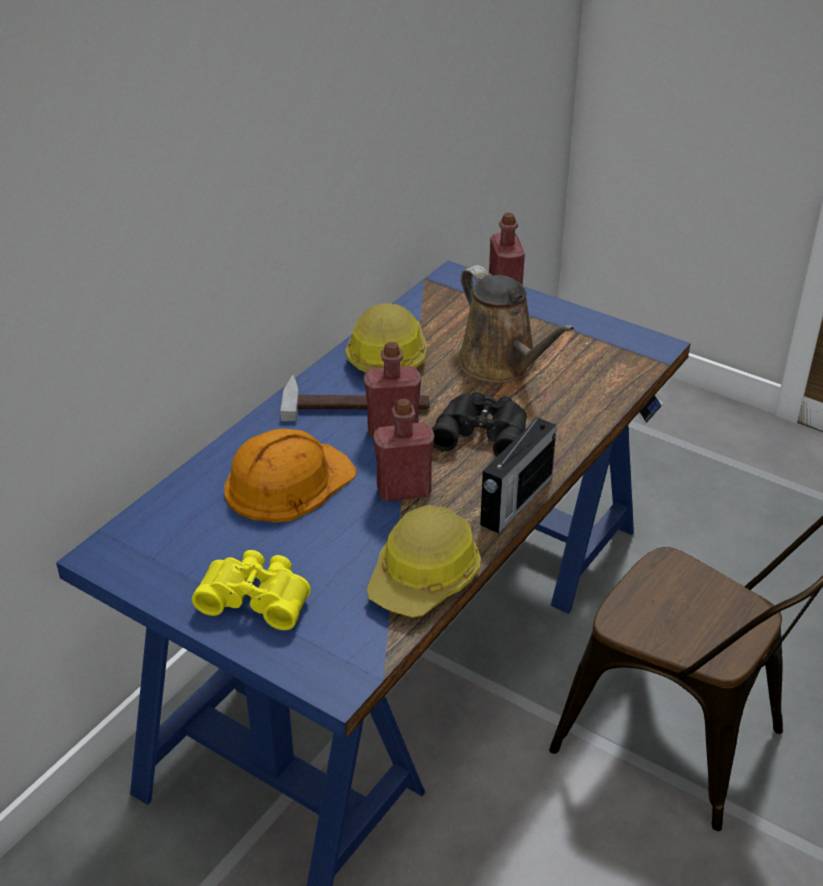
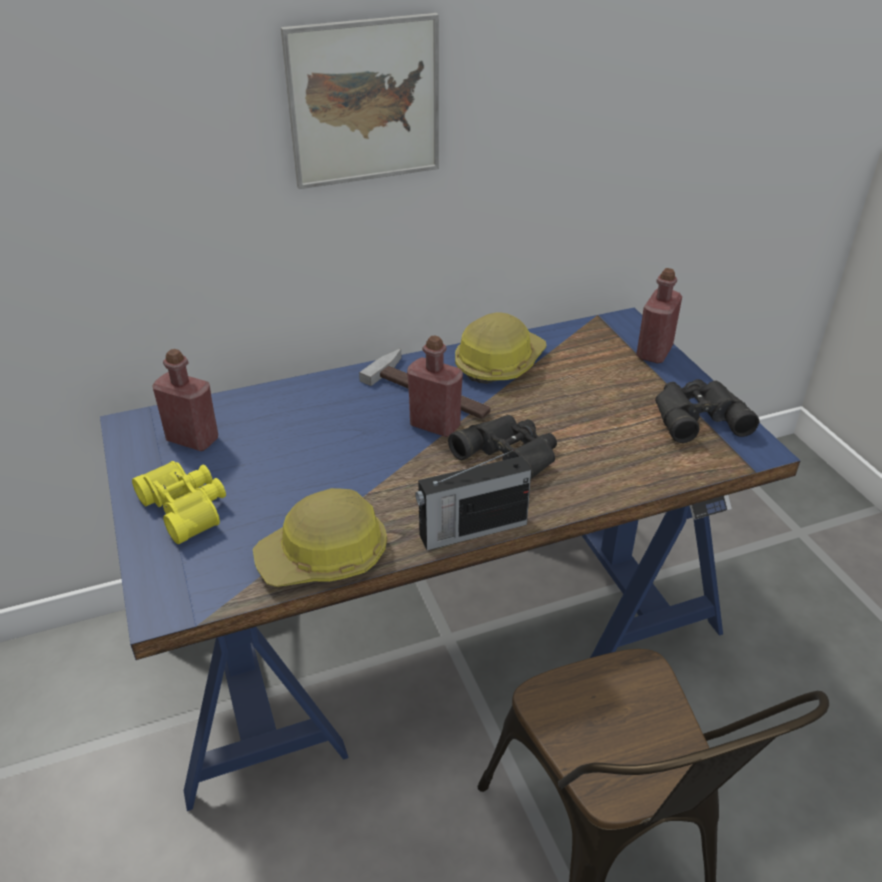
camera: 35 degrees right, 0 degrees up
orange hard hat [224,429,357,522] -> none
red bottle [373,399,435,502] -> red bottle moved to [152,349,218,451]
brown watering can [458,265,574,383] -> none
none -> picture [281,13,439,189]
none -> black binoculars [655,379,760,443]

